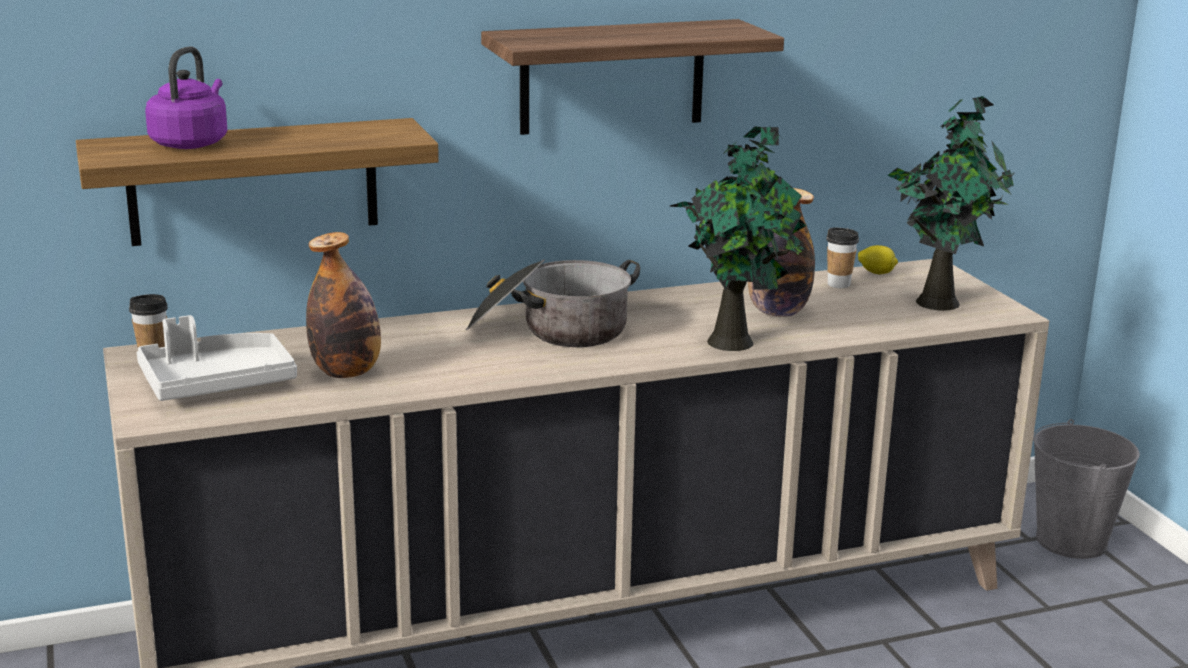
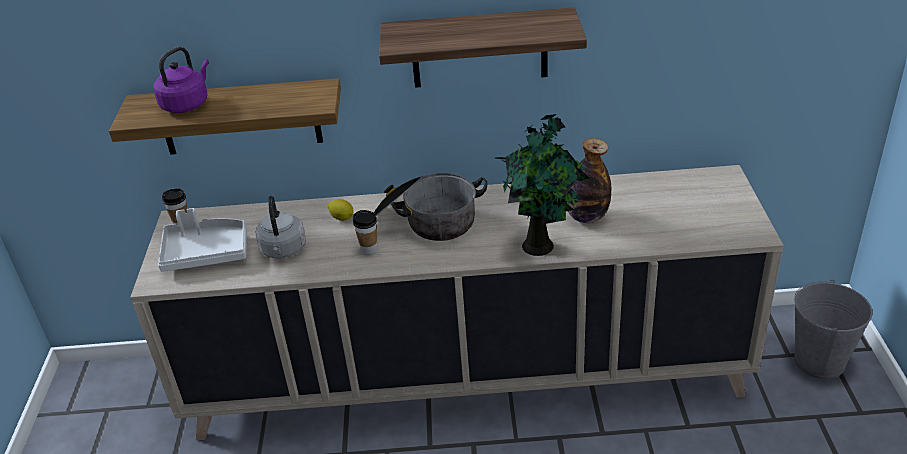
camera: 20 degrees right, 15 degrees up
bottle [306,232,381,378] -> grey kettle [255,195,306,259]
cup [826,227,859,288] -> cup moved to [353,210,378,255]
lemon [858,245,898,274] -> lemon moved to [328,199,353,221]
potted plant [887,96,1015,311] -> none

